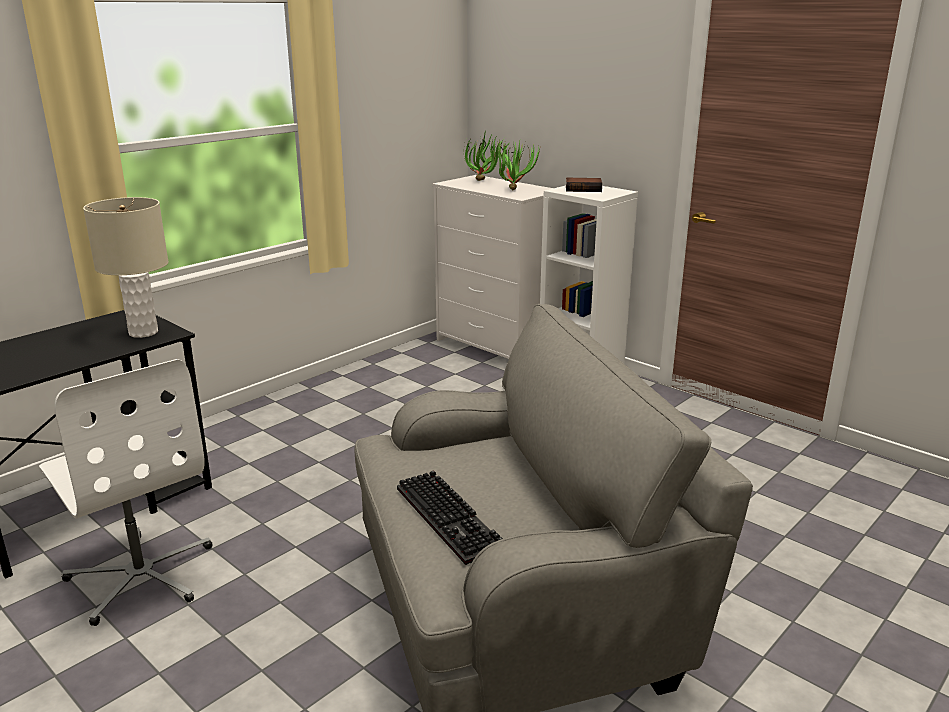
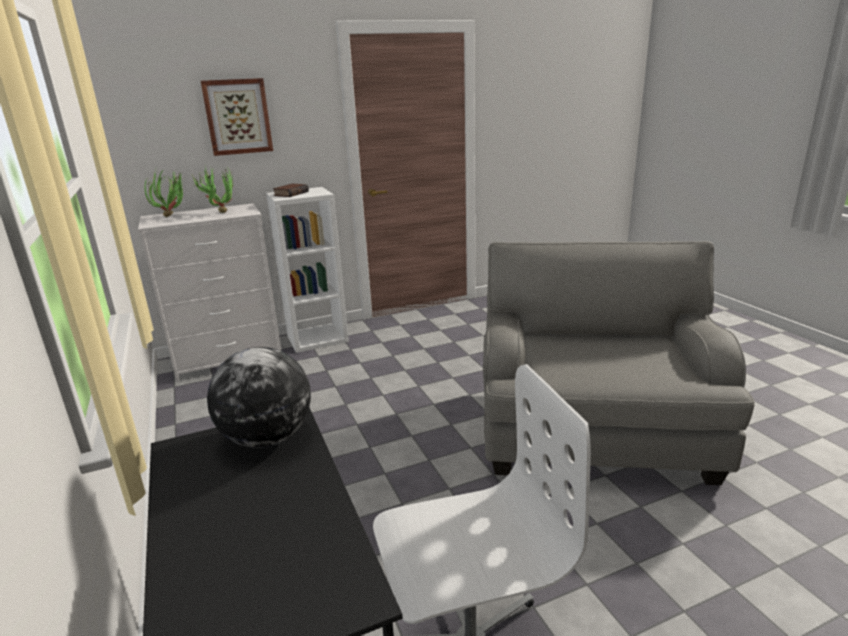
camera: 65 degrees left, 0 degrees up
beige table lamp [83,197,169,338] -> globe [207,347,311,448]
keyboard [397,470,503,565] -> none
none -> picture [201,78,273,156]

